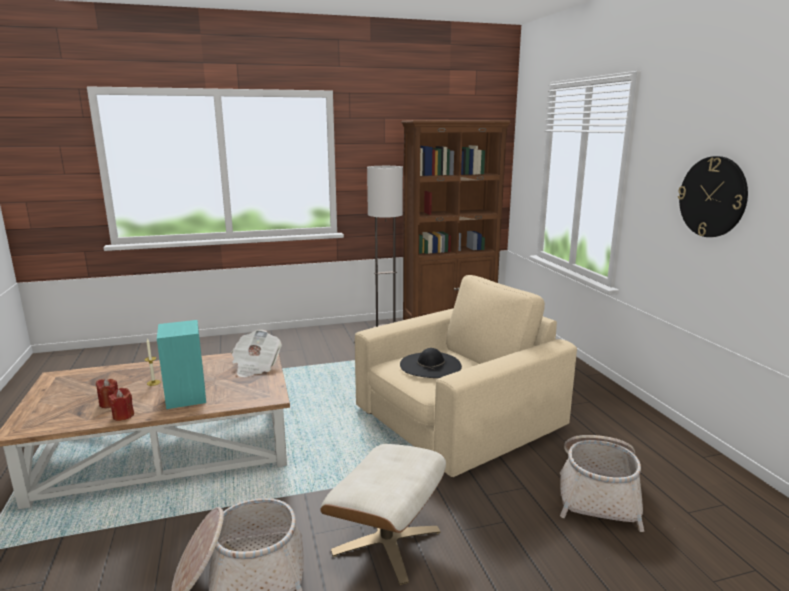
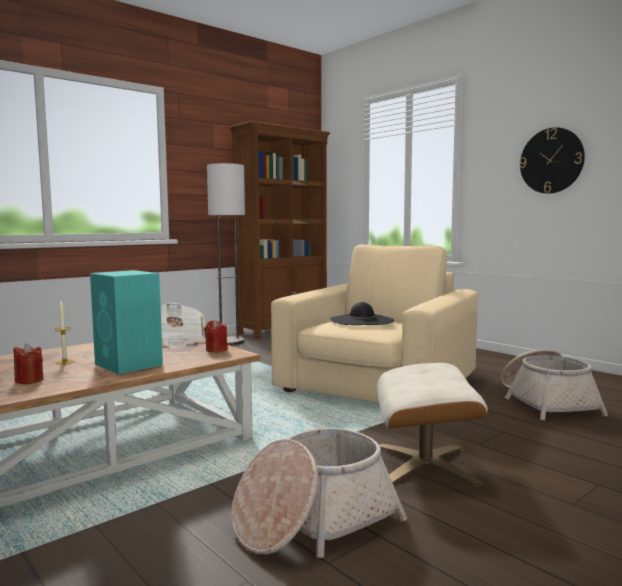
camera: 25 degrees left, 10 degrees down
red candle [109,388,134,421] -> red candle moved to [204,320,228,353]

